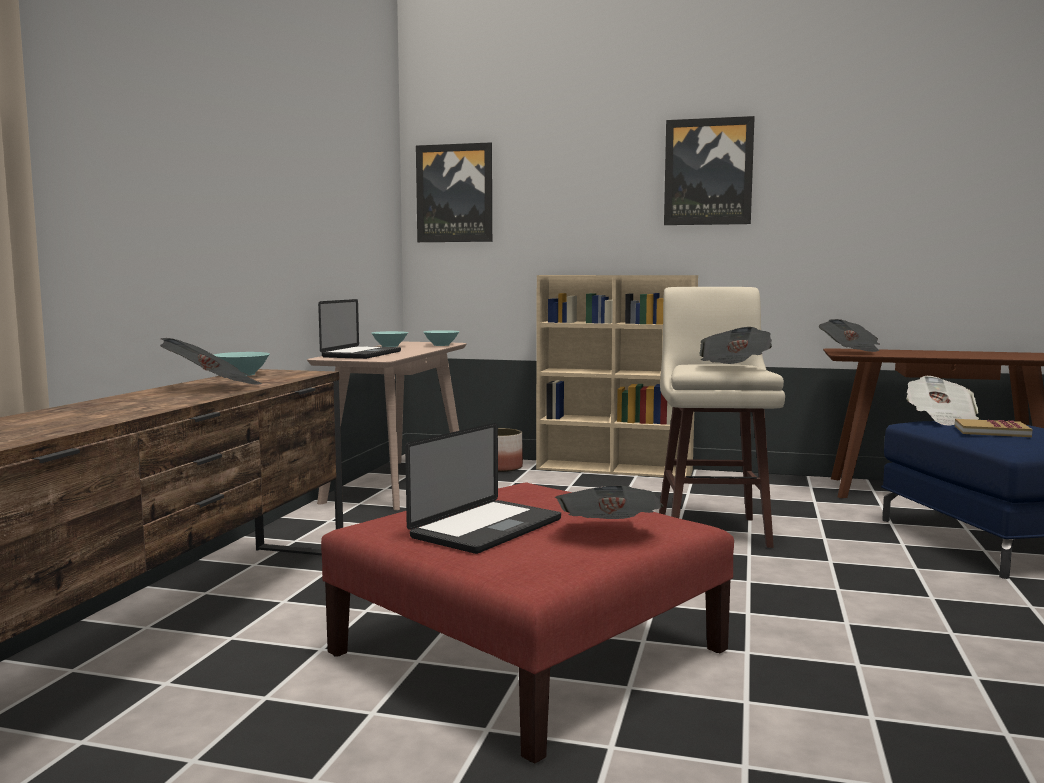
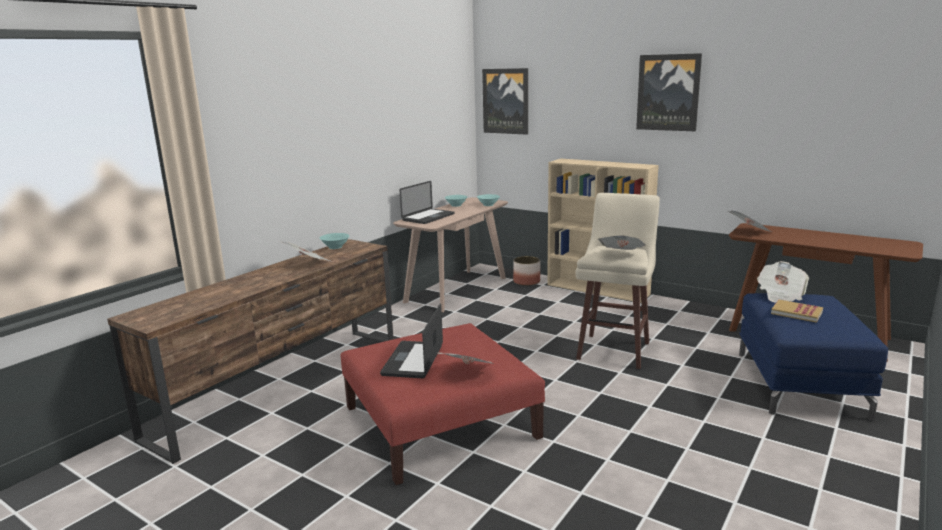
camera: 20 degrees right, 10 degrees up
laptop [405,423,561,554] -> laptop turned 135 degrees clockwise [380,304,443,378]

